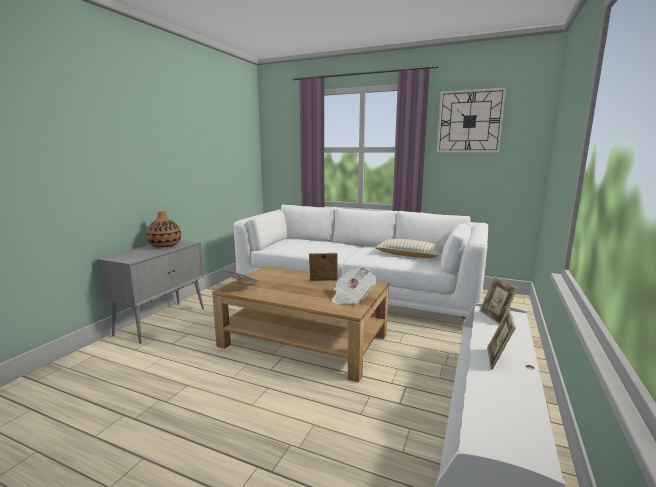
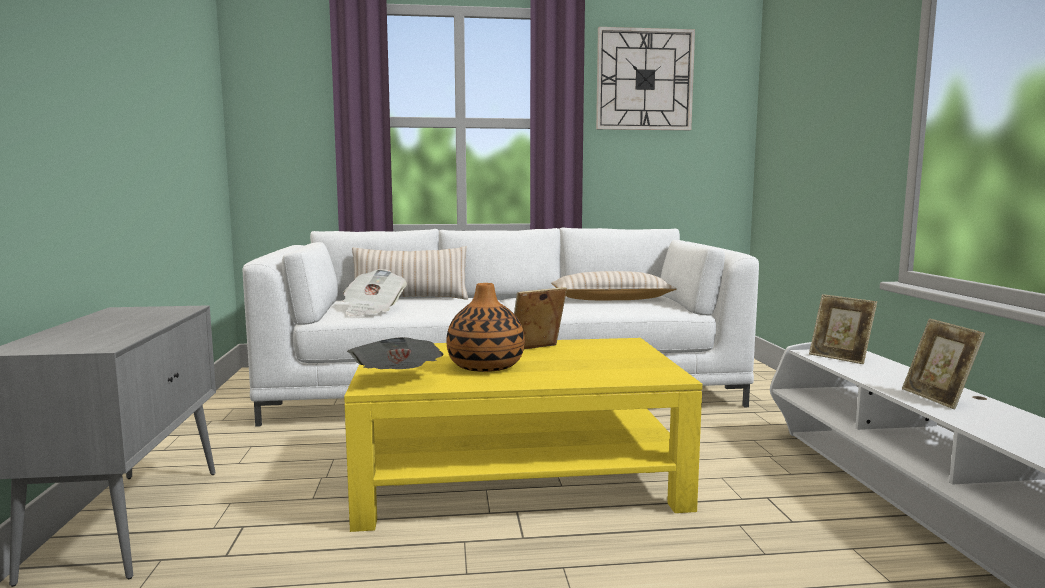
camera: 30 degrees left, 5 degrees down
vase [146,211,181,247] -> vase moved to [446,283,525,372]
brown coffee table [212,266,389,382] -> yellow coffee table [344,338,702,532]
newspaper [332,267,377,304] -> newspaper moved to [343,269,407,316]
none -> beige pillow [352,247,468,300]

